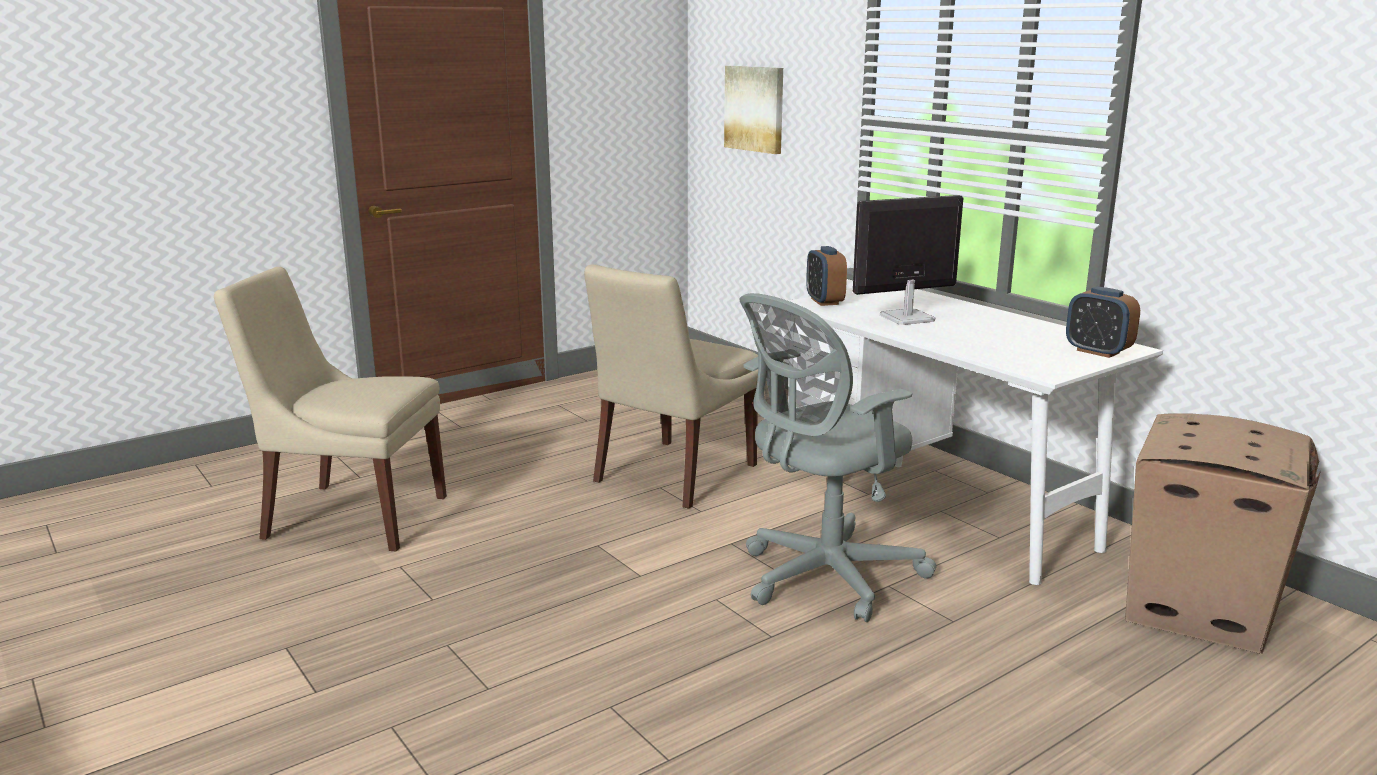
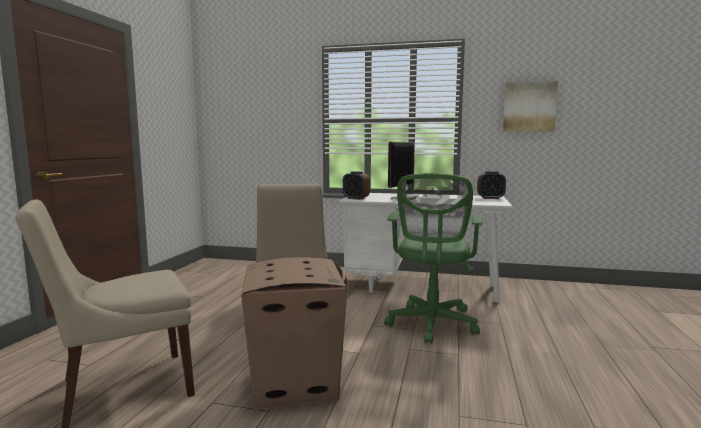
camera: 40 degrees left, 10 degrees down
picture [724,66,783,154] -> picture moved to [503,81,558,132]
grey office chair [740,293,937,622] -> green office chair [384,173,483,344]
cardboard box [1125,413,1321,654] -> cardboard box moved to [241,257,348,410]

